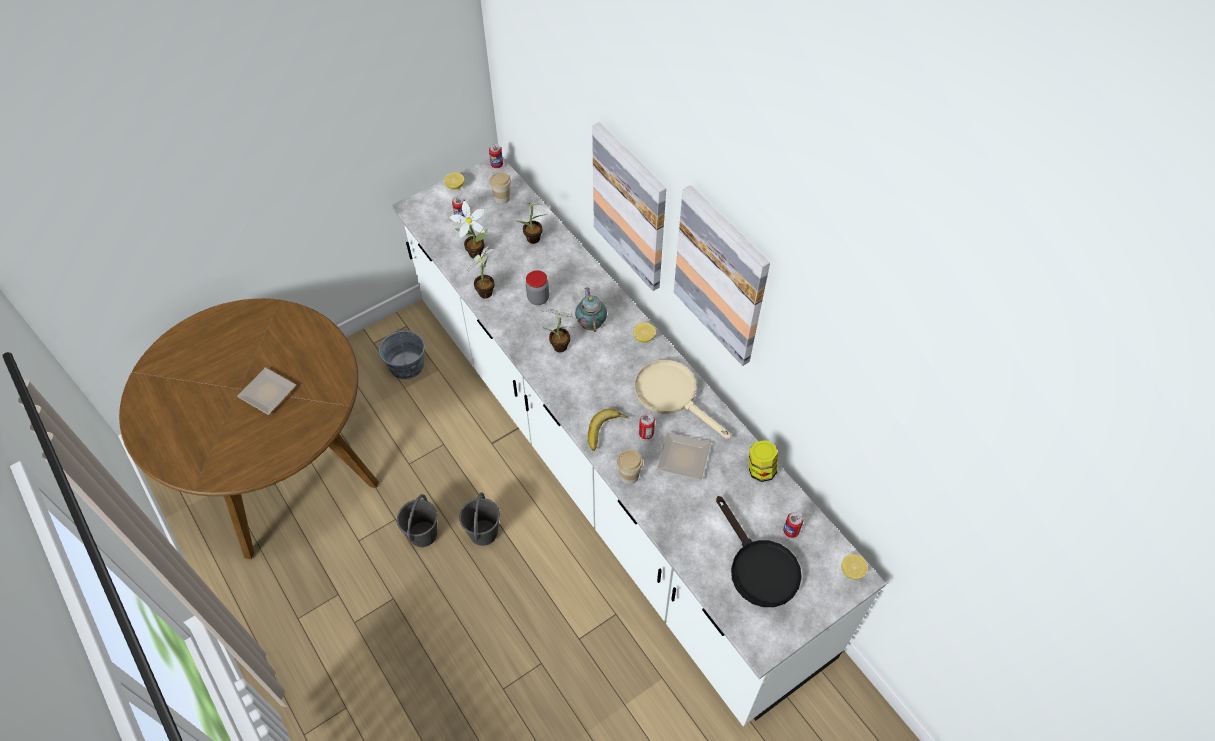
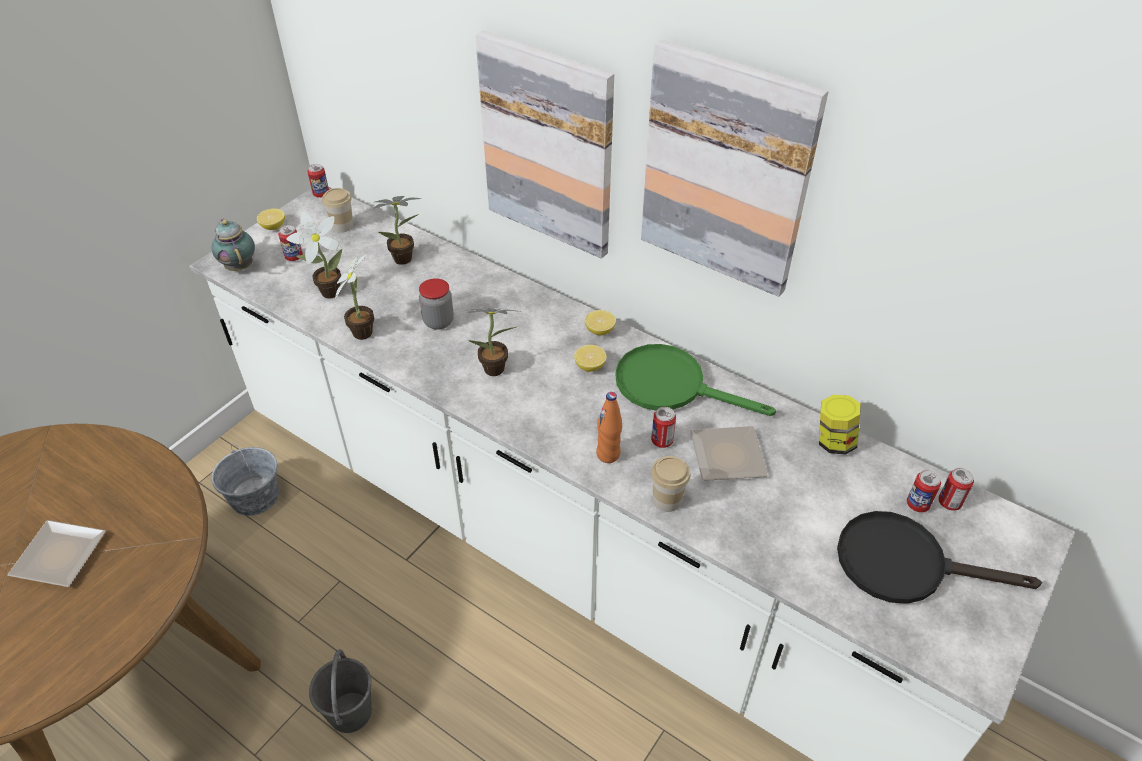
camera: 20 degrees left, 10 degrees down
grey bucket [459,492,500,546] -> none
teapot [575,287,607,332] -> teapot moved to [211,219,255,271]
banana [588,408,630,451] -> orange bottle [596,392,622,463]
beige frying pan [635,360,731,439] -> green frying pan [616,344,776,416]
black frying pan [716,496,802,607] -> black frying pan turned 150 degrees clockwise [837,511,1042,604]
lemon [841,554,868,579] -> lemon moved to [574,345,607,372]
none -> can [938,468,974,511]

